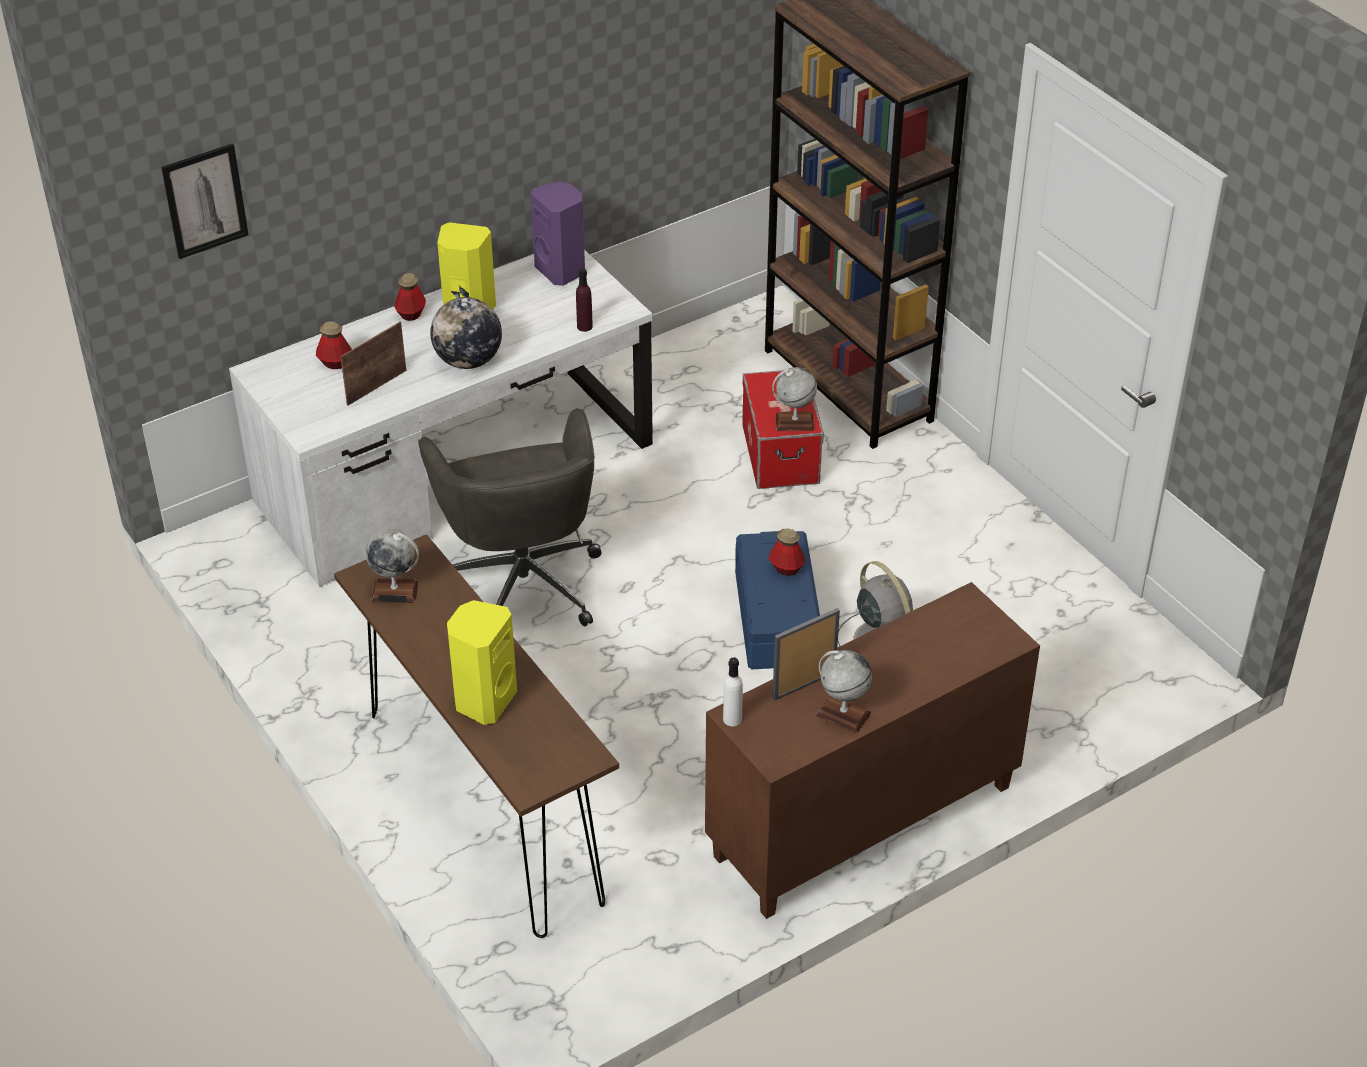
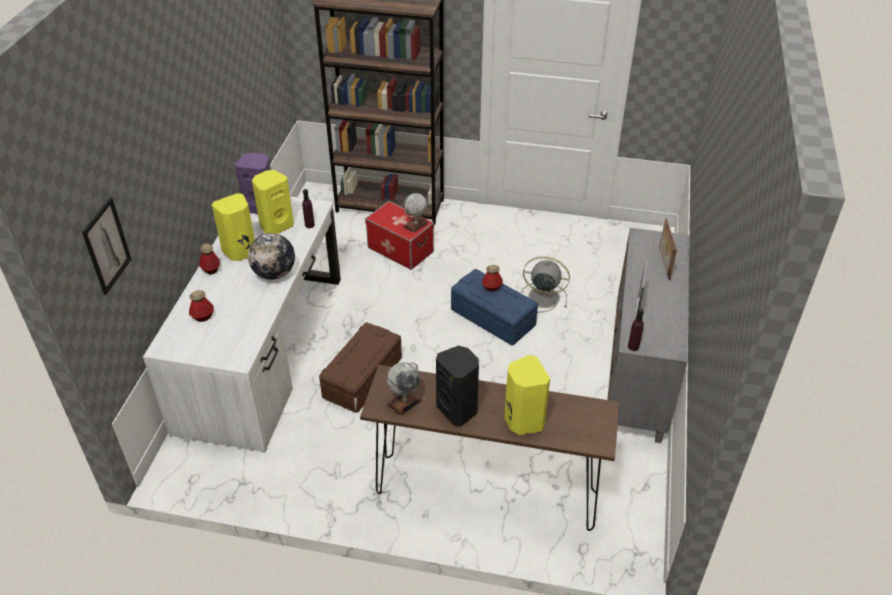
camera: 45 degrees left, 0 degrees up
picture frame [340,322,406,406] -> picture frame moved to [659,218,677,280]
grey office chair [418,408,602,626] -> brown storage box [319,322,402,413]
brown cabinet [705,582,1040,919] -> grey cabinet [607,228,689,443]
white bottle [723,657,743,726] -> purple bottle [628,309,644,351]
globe [816,650,872,733] -> none
none -> yellow speaker [252,170,294,234]
none -> black speaker [436,346,479,426]

